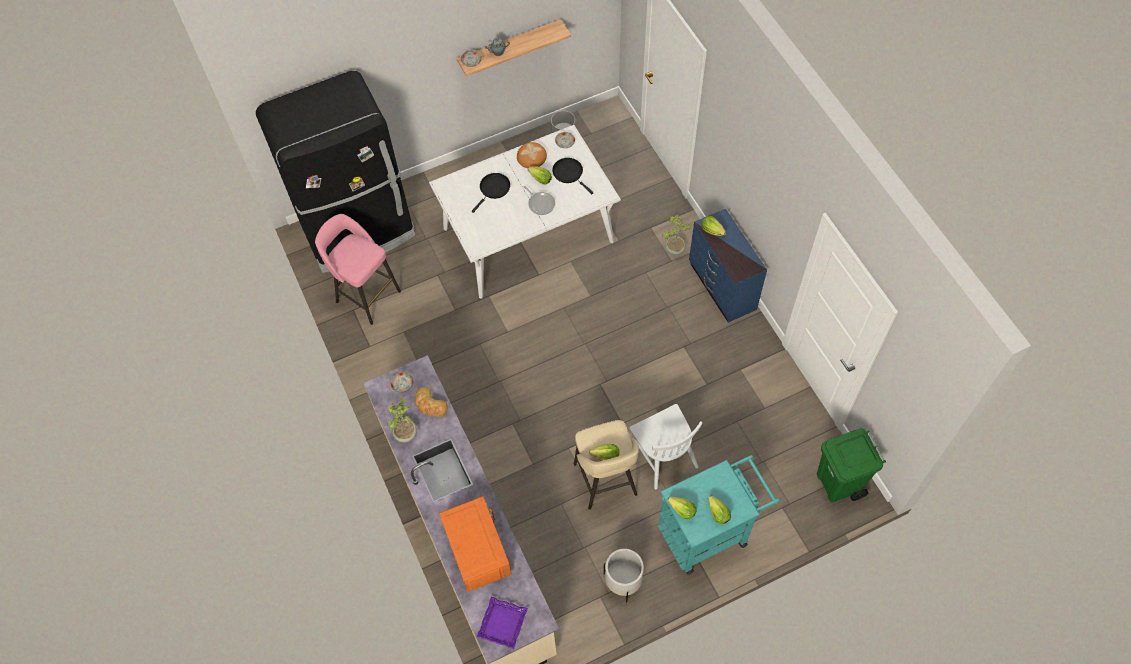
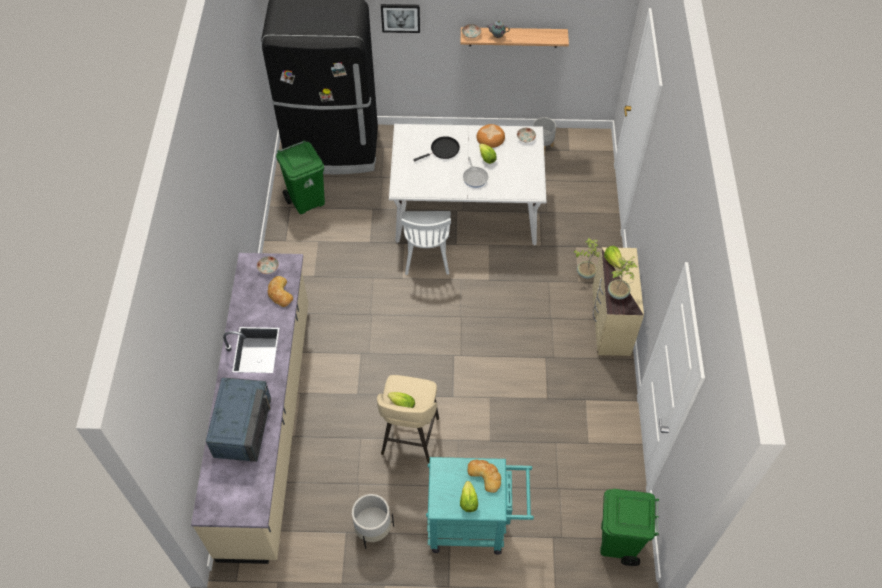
camera: 25 degrees right, 5 degrees down
pink stool [315,214,401,325] -> green trash can [276,141,325,214]
potted plant [386,395,417,443] -> potted plant moved to [608,256,637,299]
orange microwave [439,496,512,592] -> blue microwave [206,377,271,462]
purple tray [477,597,528,649] -> none
black frying pan [552,158,594,194] -> none
white chair [629,404,702,490] -> white chair moved to [401,211,451,275]
lettuce [667,497,697,519] -> none
blue dresser [689,208,767,323] -> beige dresser [592,247,644,356]
none -> picture [381,4,420,33]
none -> bread [467,459,501,493]

